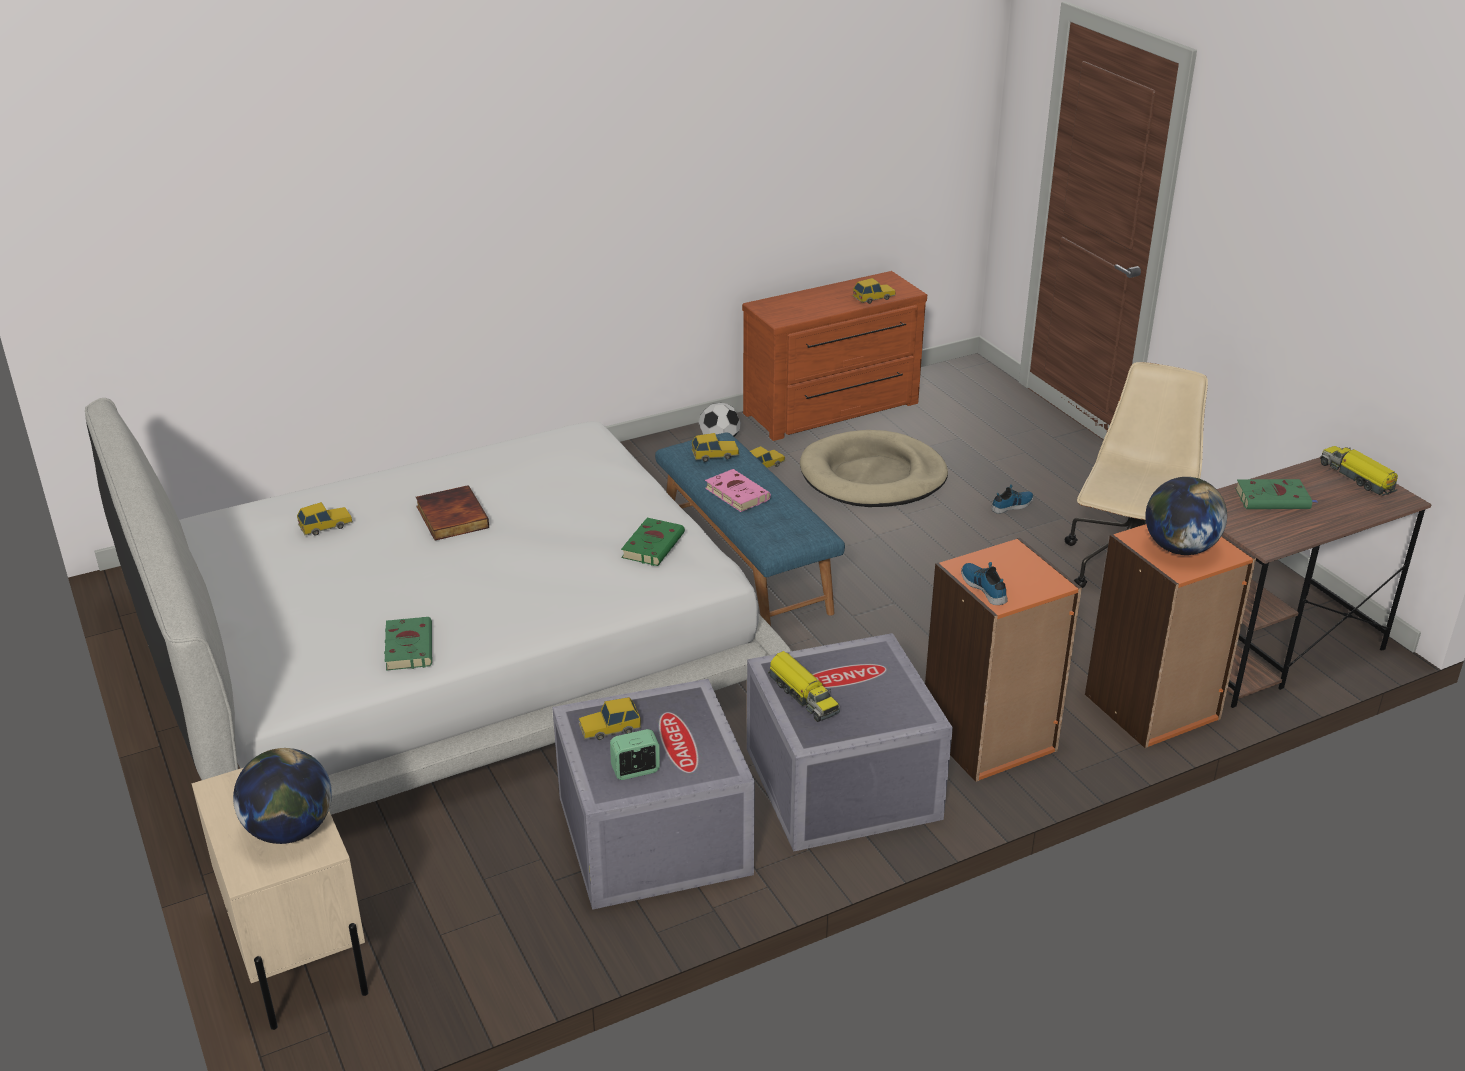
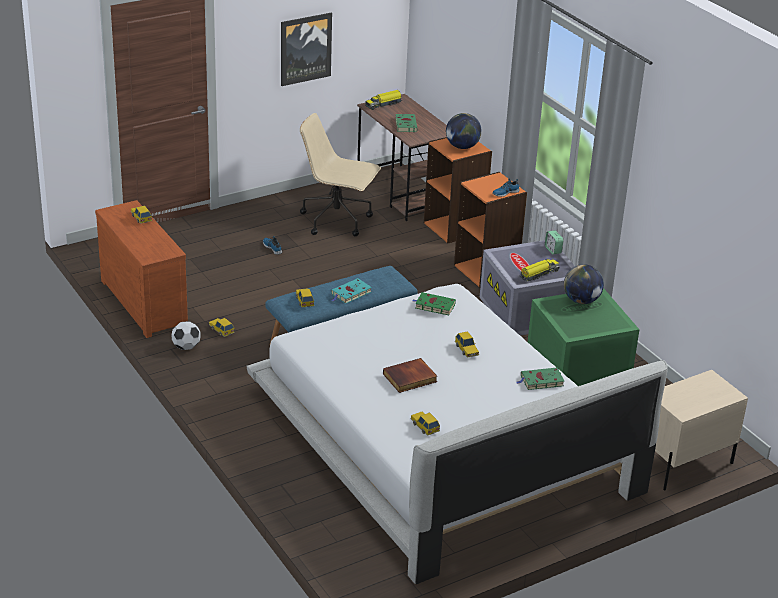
camera: 95 degrees left, 0 degrees up
globe [233,748,332,844] -> globe moved to [564,264,604,304]
grey storage box [552,679,755,910] -> green storage box [528,288,640,386]
toy car [579,697,641,740] -> toy car moved to [455,331,479,358]
alarm clock [610,729,660,780] -> alarm clock moved to [545,230,564,254]
pink book [705,469,771,512] -> turquoise book [331,278,372,304]
beige dog bed [800,430,948,507] -> none
none -> picture [281,13,332,86]

